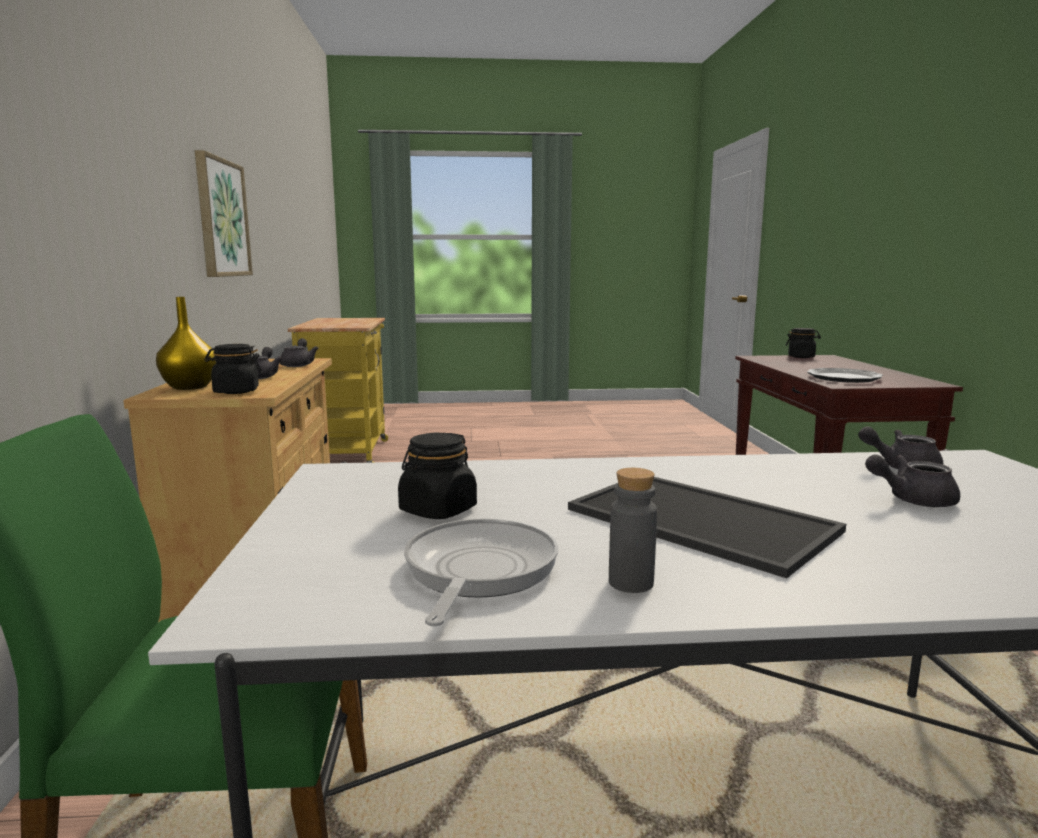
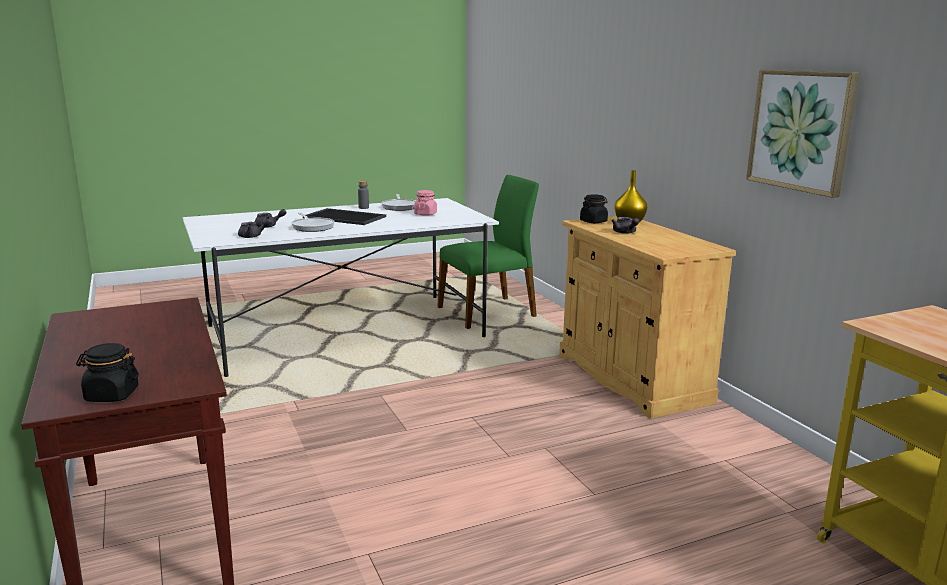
camera: 160 degrees right, 5 degrees up
grey teapot [280,338,318,367] -> none
black jar [398,433,477,519] -> pink jar [414,190,437,216]
plate [807,368,883,383] -> none
none -> frying pan [292,213,334,232]

